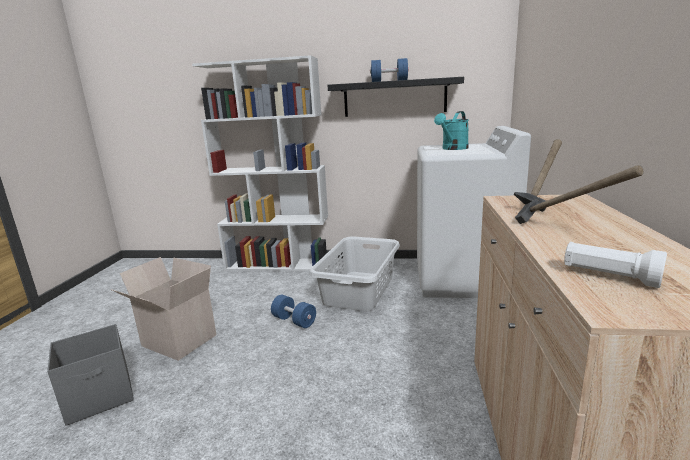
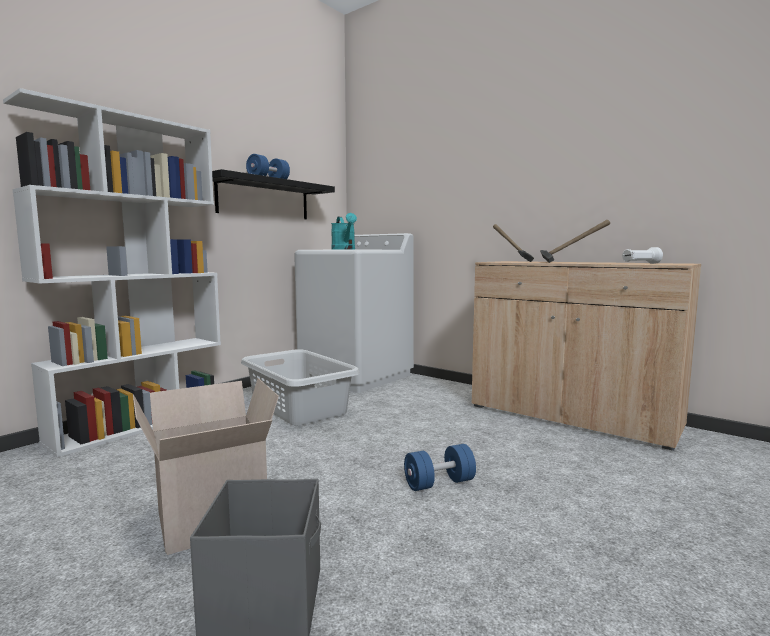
camera: 60 degrees left, 10 degrees down
blue dumbbell [271,295,316,328] -> blue dumbbell moved to [404,444,476,491]

